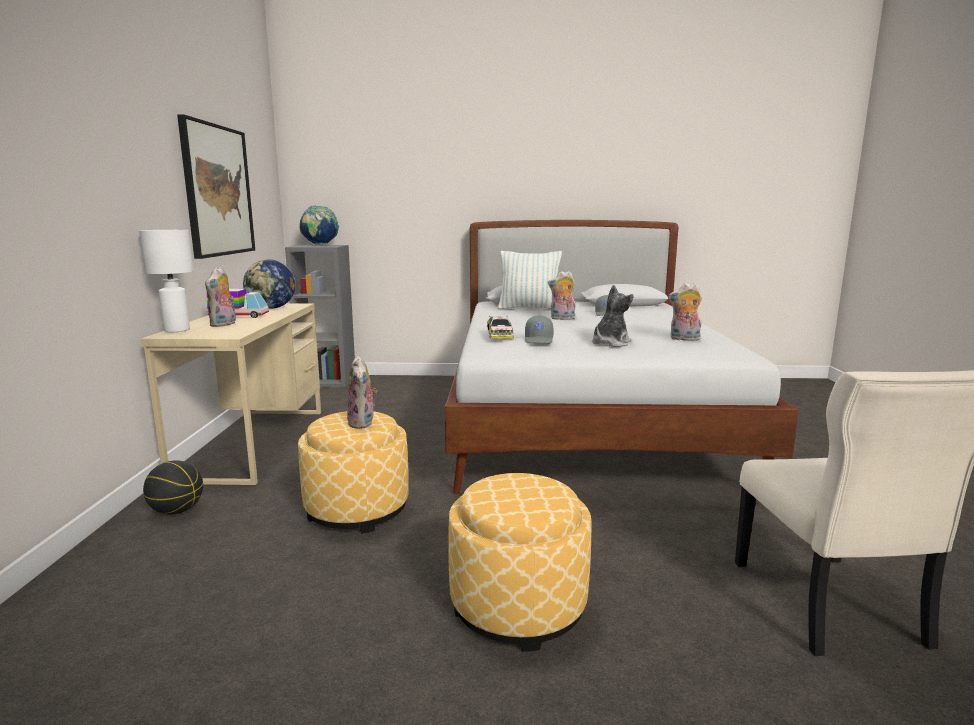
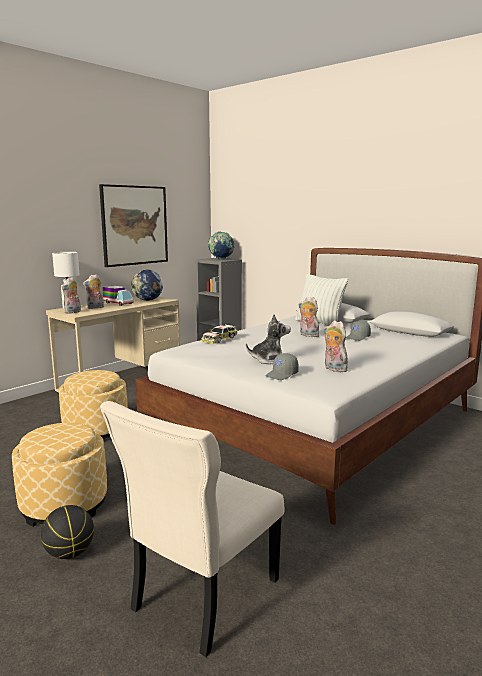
camera: 40 degrees right, 0 degrees up
basketball [143,460,203,515] -> basketball moved to [41,505,94,559]
plush toy [347,356,378,429] -> plush toy moved to [62,277,81,314]
grey cap [525,315,553,343] -> grey cap moved to [265,353,299,380]

